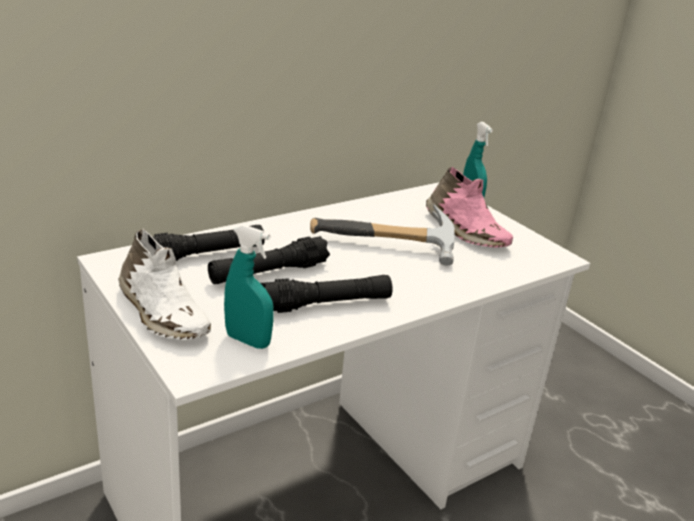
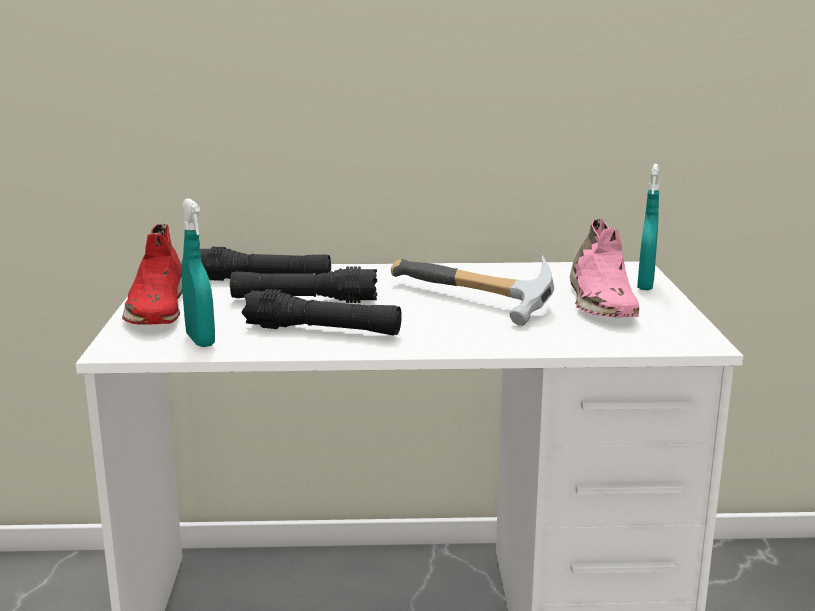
camera: 35 degrees right, 10 degrees down
white shoe [118,229,211,340] -> red shoe [122,223,183,325]

